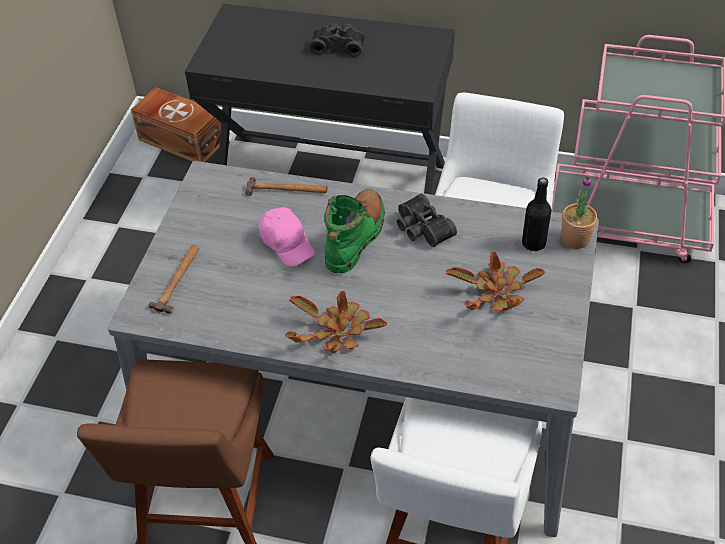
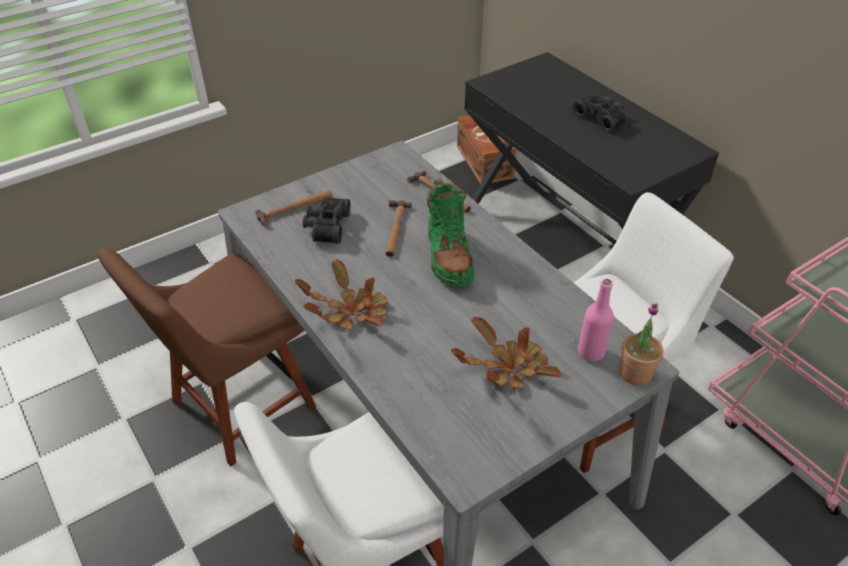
camera: 40 degrees right, 5 degrees down
pink cap [259,207,315,267] -> hammer [386,200,412,257]
green boot [324,189,385,273] -> green boot turned 105 degrees clockwise [426,178,474,286]
black binoculars [397,194,457,247] -> black binoculars moved to [303,197,350,244]
black bottle [522,178,551,251] -> pink bottle [578,279,614,361]

